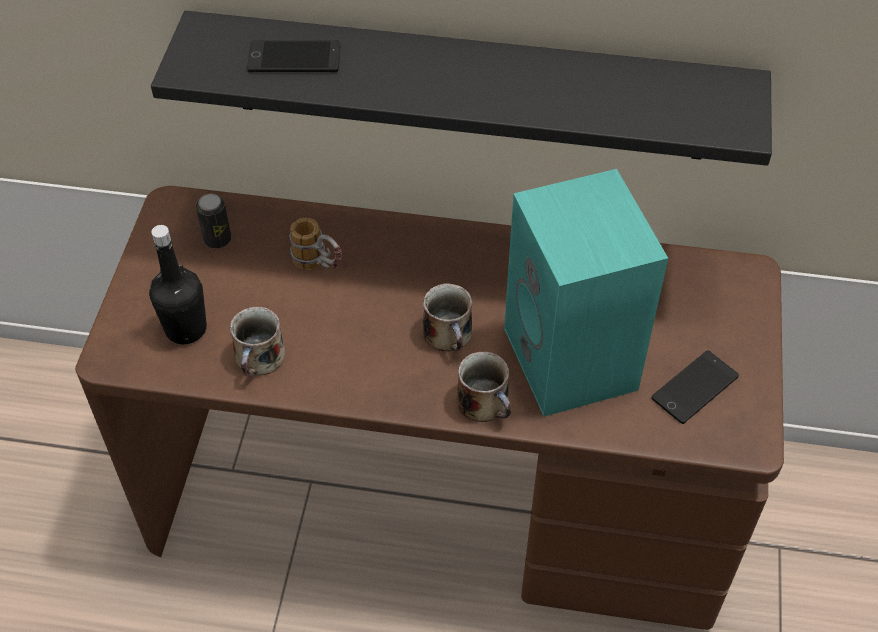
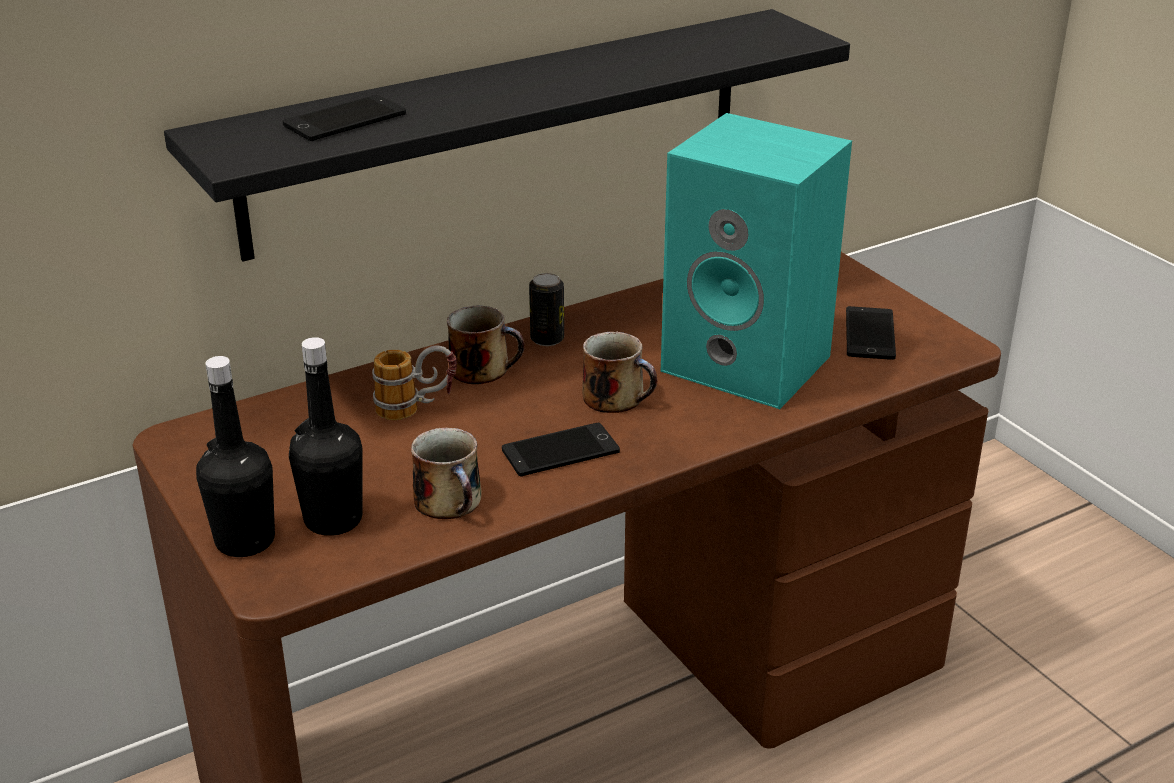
camera: 40 degrees left, 20 degrees down
can [196,194,231,248] -> can moved to [529,273,564,346]
mug [457,352,512,422] -> mug moved to [447,305,525,384]
none -> black bottle [196,356,275,557]
none -> phone [502,423,620,476]

